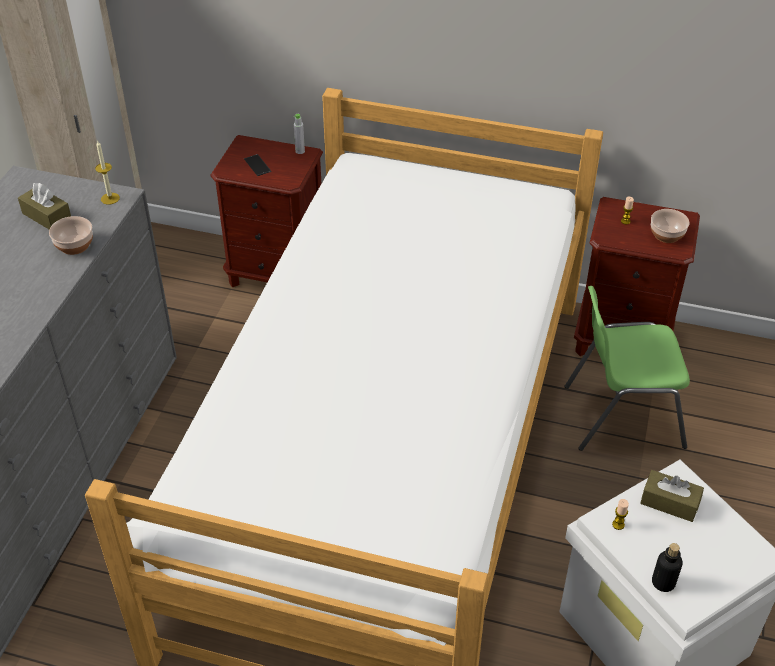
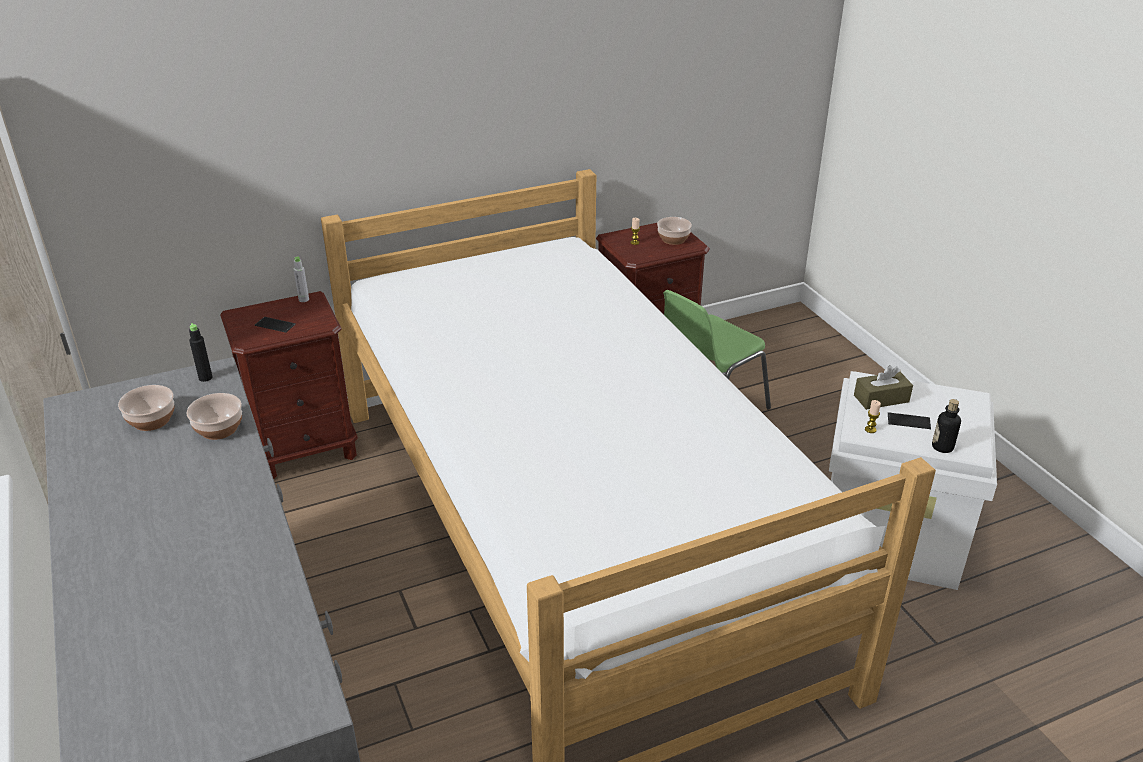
camera: 40 degrees left, 10 degrees down
brown tissue box [18,183,71,229] -> bowl [118,385,174,431]
candle [95,140,120,205] -> black bottle [189,323,213,382]
none -> phone [888,412,931,429]

